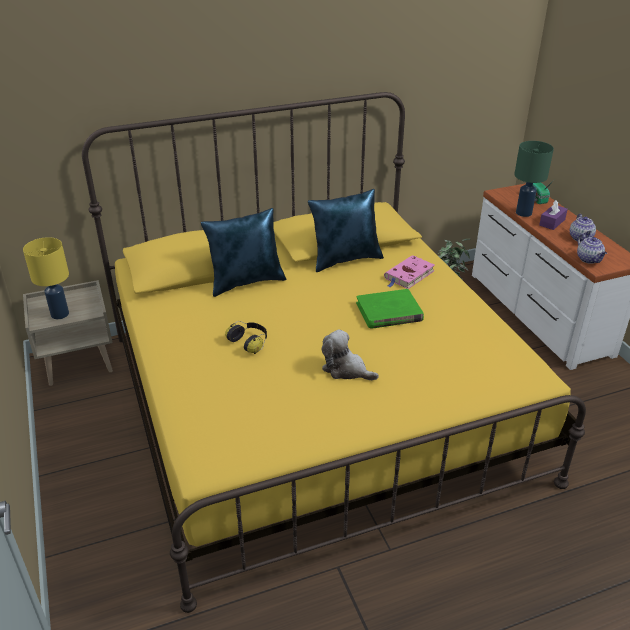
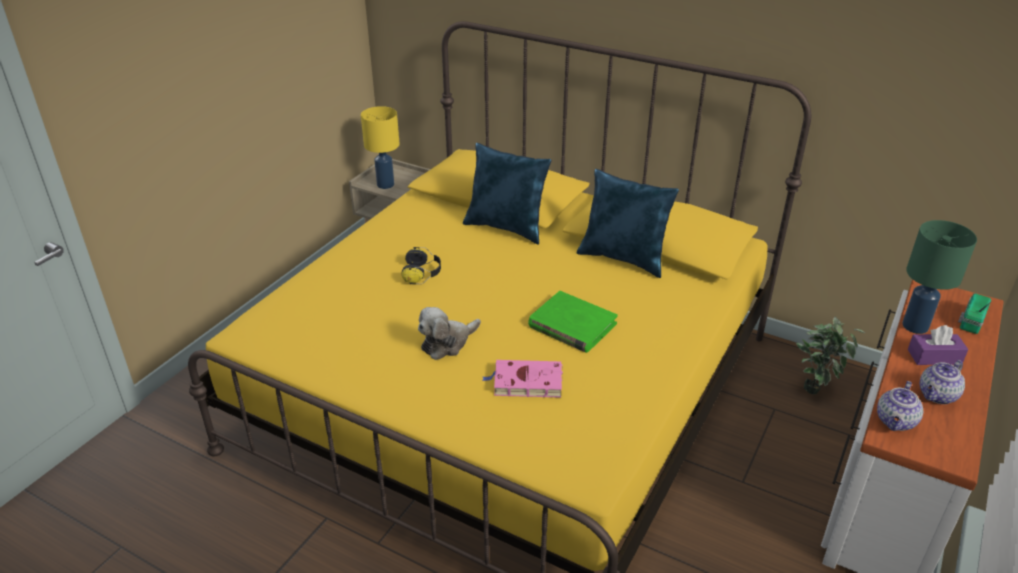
camera: 50 degrees right, 0 degrees up
plush toy [321,330,379,380] -> plush toy turned 120 degrees counterclockwise [418,307,481,360]
pink book [384,255,435,289] -> pink book moved to [482,360,563,398]

